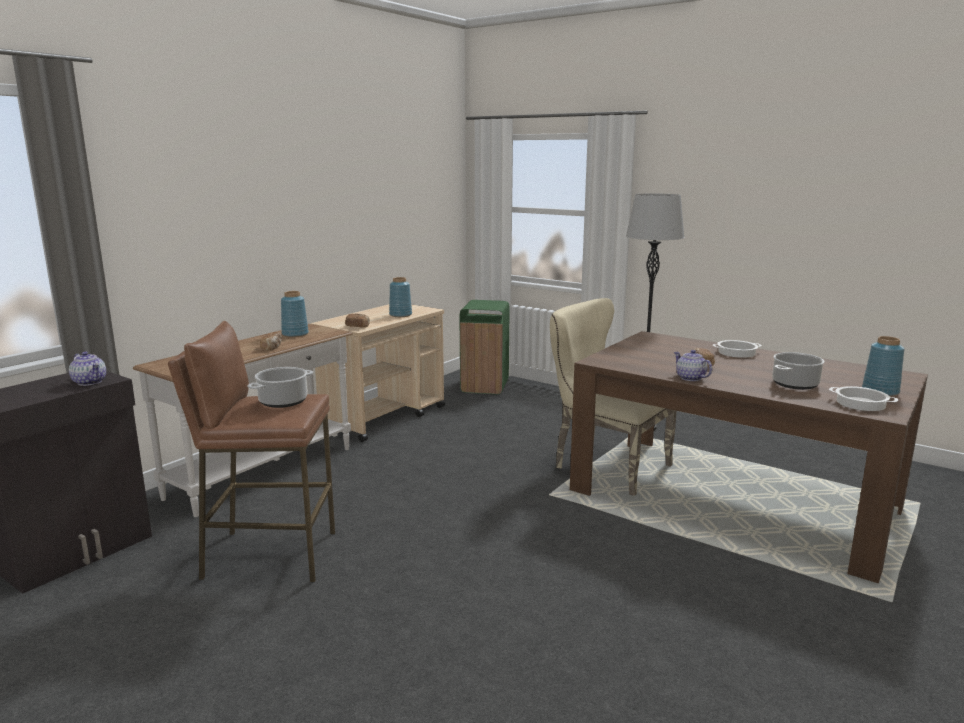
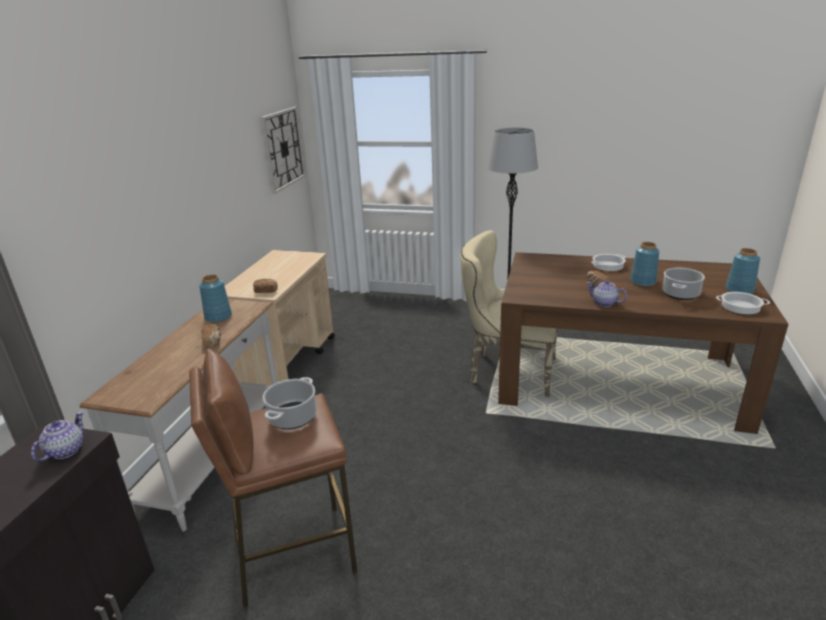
camera: 20 degrees left, 10 degrees up
teapot [69,352,106,386] -> teapot turned 90 degrees counterclockwise [31,411,84,462]
blue vase [389,277,412,317] -> blue vase moved to [630,242,659,287]
green trash can [460,300,510,394] -> none
none -> wall clock [260,107,305,194]

